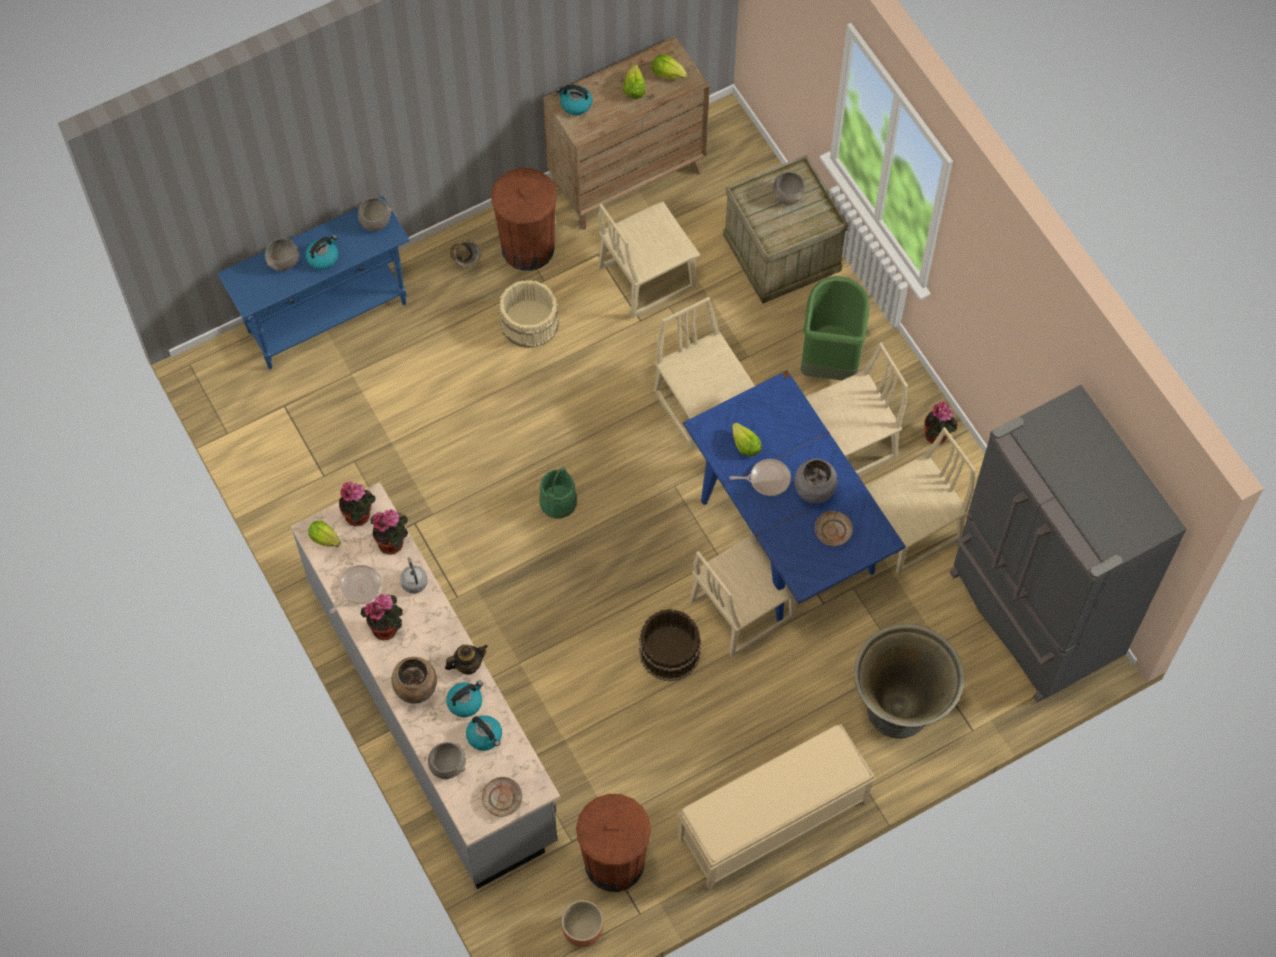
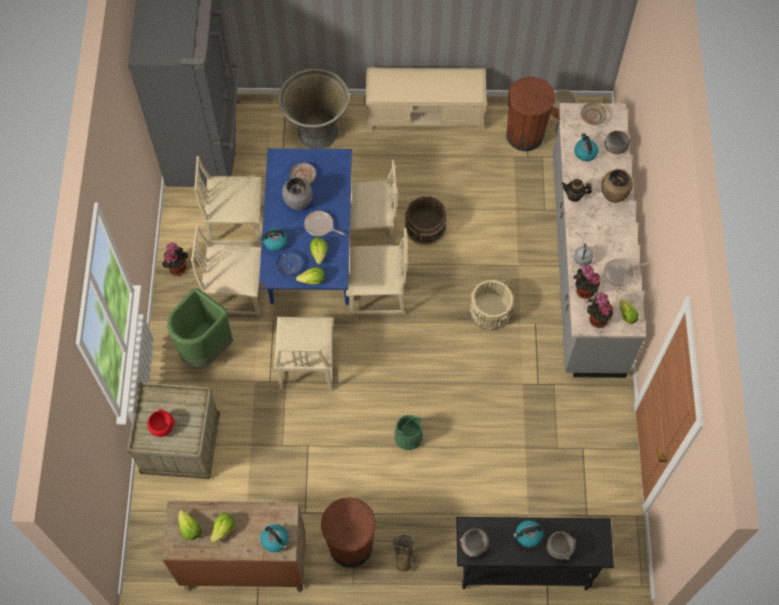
camera: 150 degrees left, 0 degrees up
blue console table [217,196,410,369] -> black console table [457,517,614,590]
potted plant [361,594,403,640] -> none
kettle [446,681,483,717] -> kettle moved to [259,228,287,251]
beige bucket [499,280,559,348] -> beige bucket moved to [469,280,514,330]
green bucket [539,466,577,518] -> green bucket moved to [394,415,423,450]
beige chair [598,202,700,318] -> beige chair moved to [346,227,407,315]
grey bowl [773,172,805,205] -> red bowl [147,409,175,437]
none -> blue plate [275,251,303,276]
none -> lettuce [296,267,324,284]

